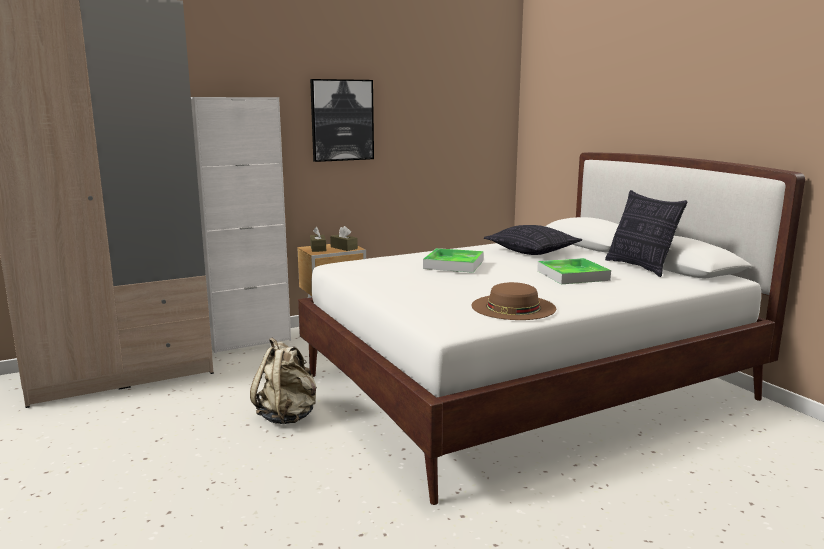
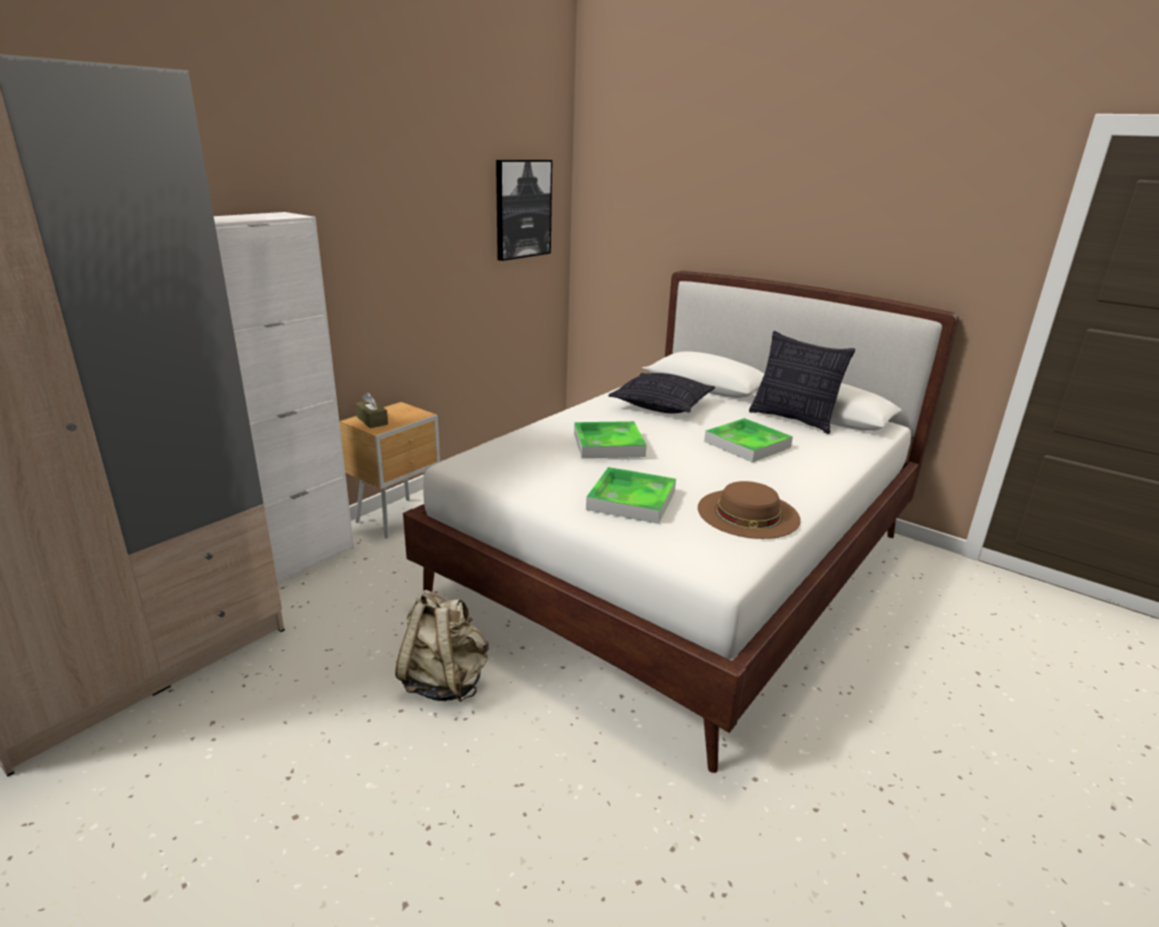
camera: 25 degrees left, 10 degrees up
picture [310,79,374,162] -> picture moved to [496,160,552,261]
brown tissue box [330,226,358,251] -> none
none -> tray [586,467,676,524]

